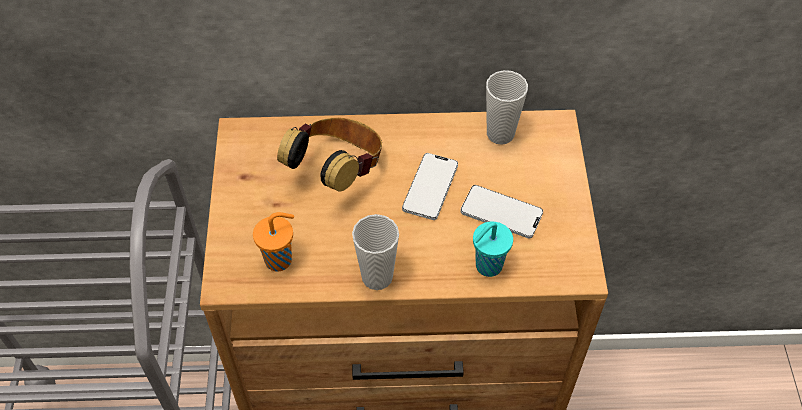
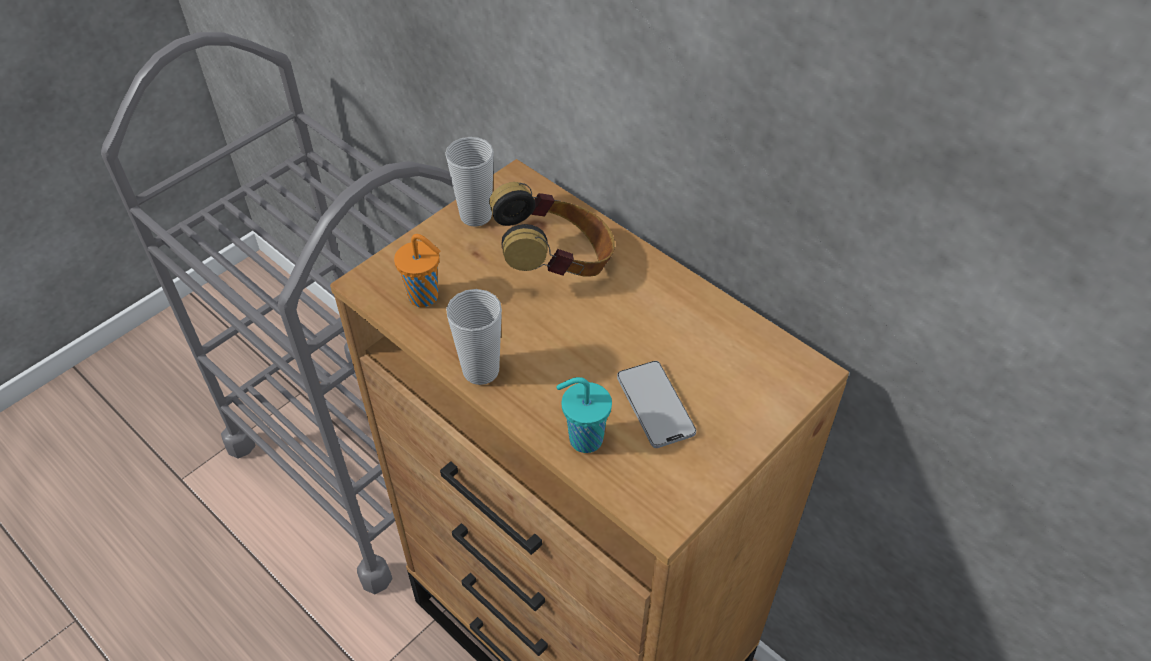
camera: 45 degrees right, 5 degrees down
phone [402,153,458,220] -> none
cup [486,70,528,145] -> cup moved to [445,137,494,227]

